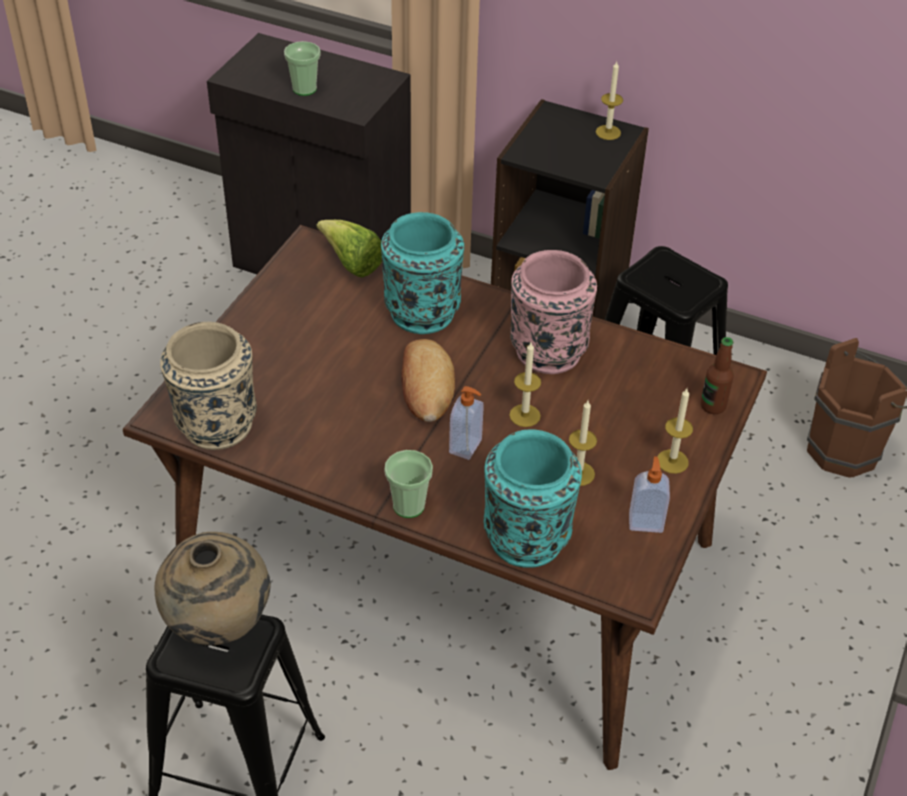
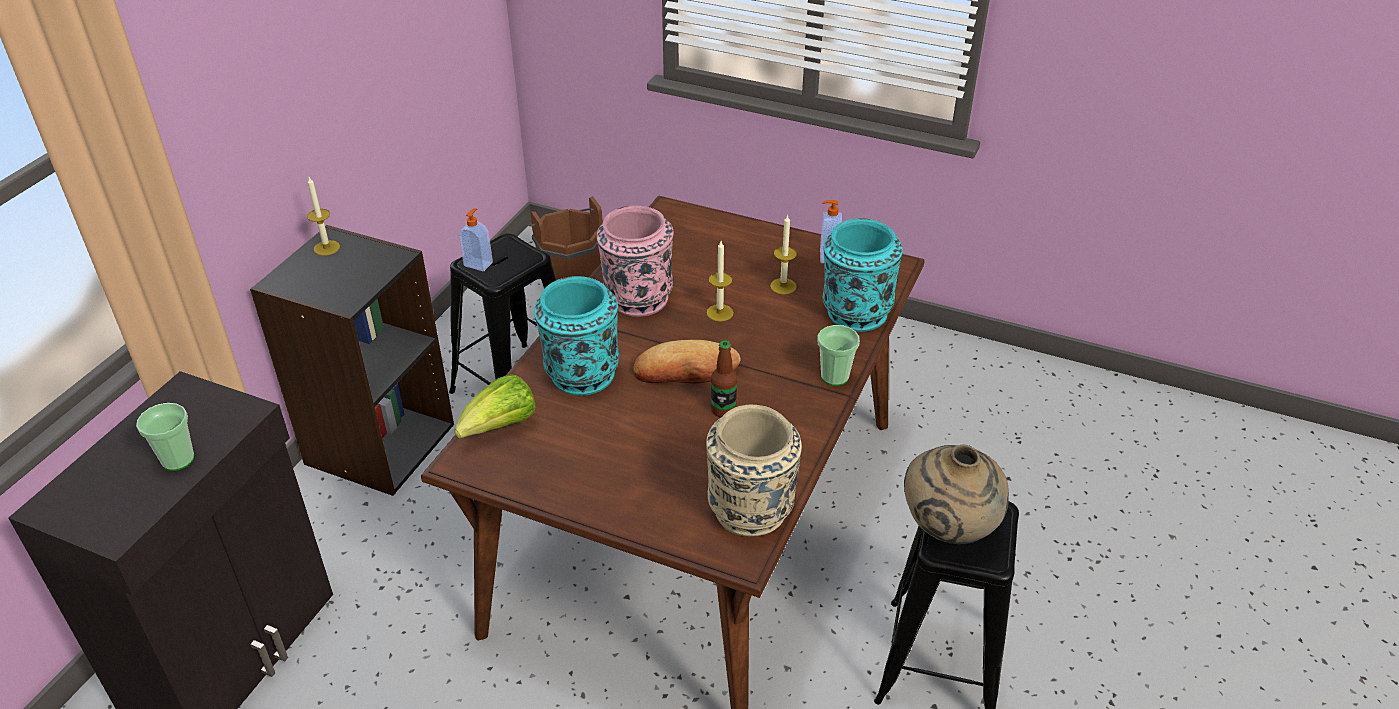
camera: 90 degrees left, 5 degrees down
soap dispenser [449,386,484,460] -> soap dispenser moved to [459,208,493,271]
candle [657,388,693,474] -> none
bottle [701,337,734,414] -> bottle moved to [711,341,737,418]

